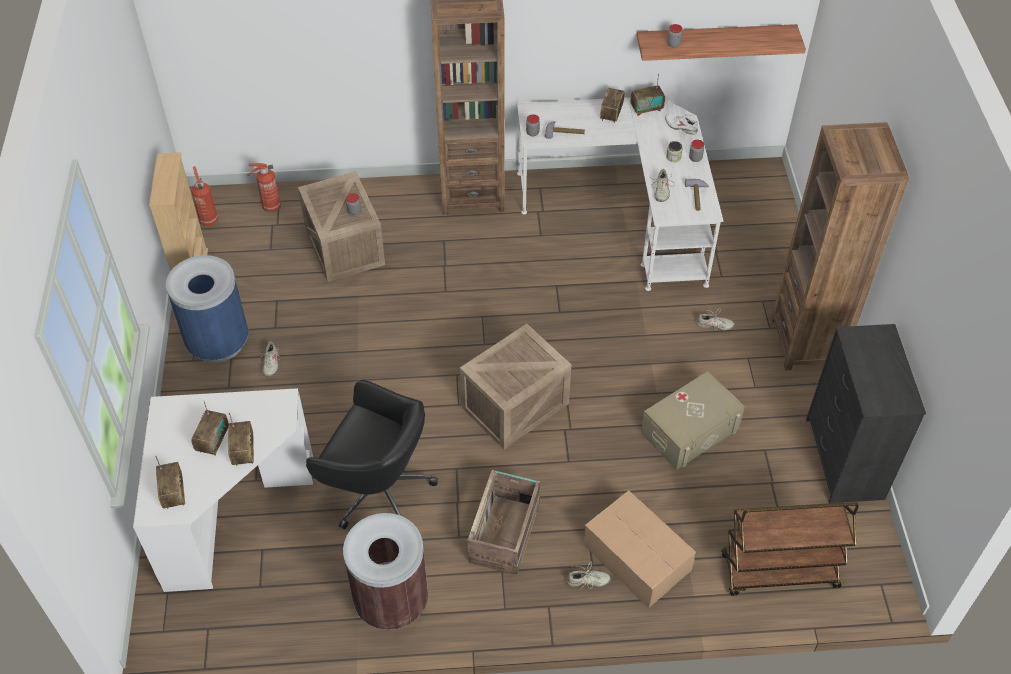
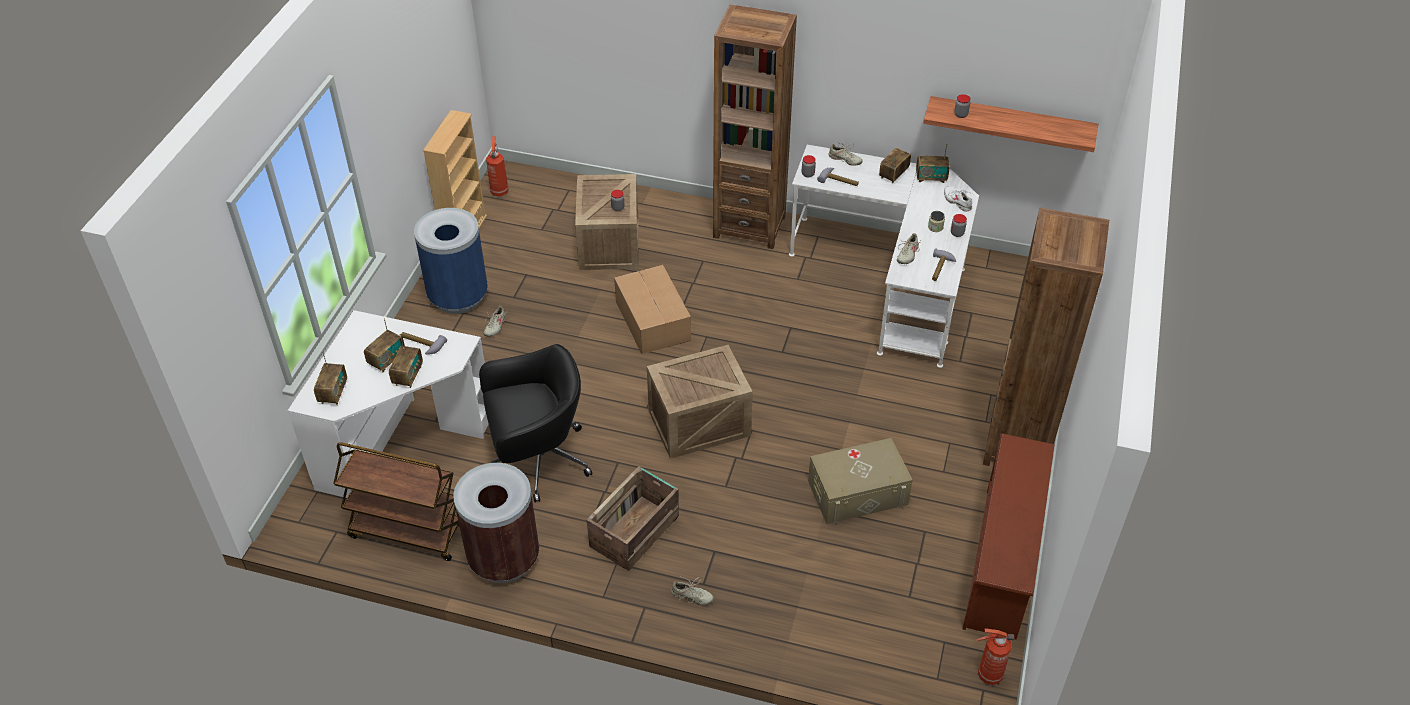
camera: 20 degrees right, 5 degrees down
fire extinguisher [247,163,281,212] -> fire extinguisher moved to [976,628,1014,685]
black office chair [306,380,438,529] -> black office chair turned 60 degrees counterclockwise [479,344,592,503]
cardboard box [583,490,696,608] -> cardboard box moved to [614,265,691,354]
beige shoe [696,308,735,331] -> beige shoe moved to [828,142,863,166]
brown cart [721,502,858,596] -> brown cart moved to [333,442,459,561]
black dresser [806,324,926,503] -> brown shoe rack [962,433,1055,639]
none -> hammer [401,332,447,354]

